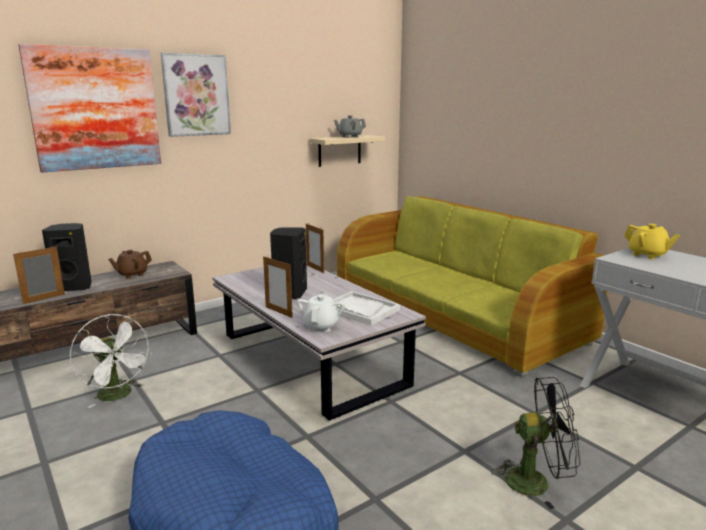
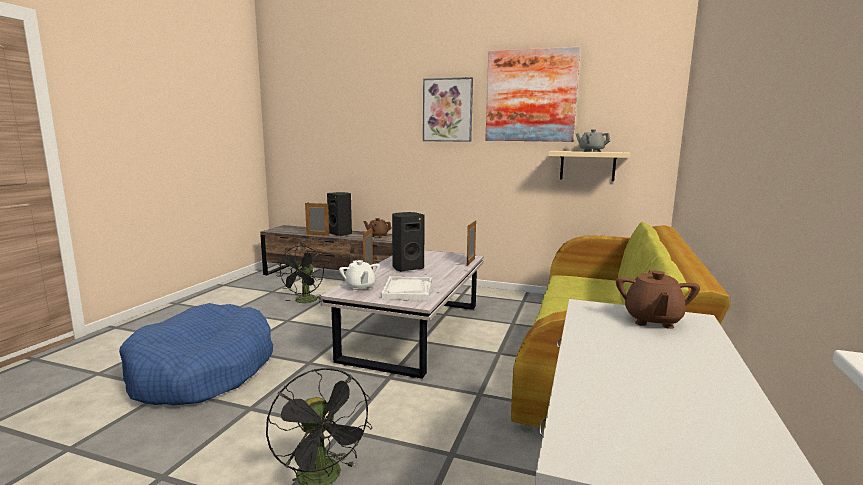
camera: 55 degrees right, 5 degrees down
picture [19,44,161,173] -> picture moved to [485,47,580,142]
white fan [70,314,152,408] -> black fan [276,245,324,303]
white teapot [297,292,345,332] -> white teapot turned 90 degrees clockwise [339,260,380,291]
yellow teapot [624,224,680,259] -> brown teapot [616,270,700,329]

